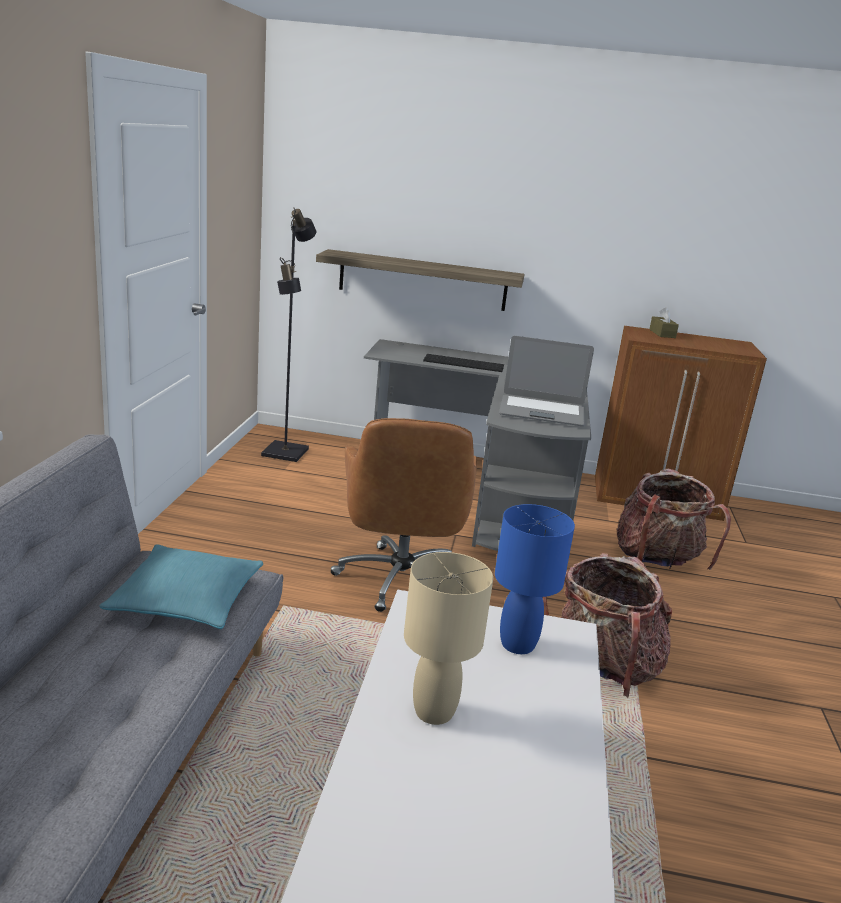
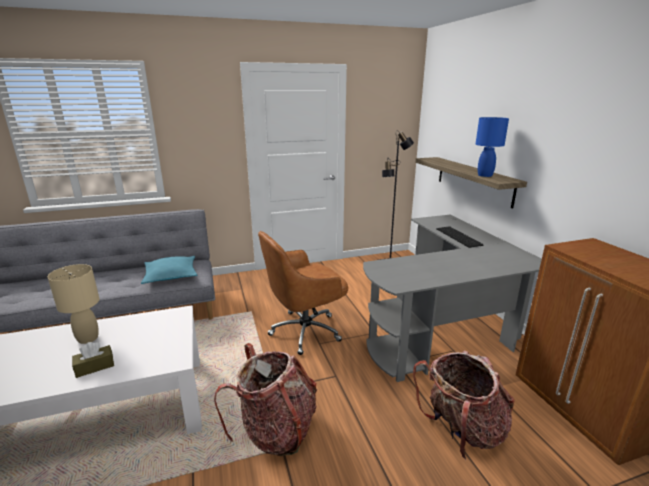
camera: 65 degrees right, 0 degrees up
blue table lamp [495,504,575,654] -> blue table lamp moved to [476,117,509,177]
laptop [499,336,594,426] -> none
brown tissue box [649,307,679,338] -> brown tissue box moved to [72,342,114,378]

